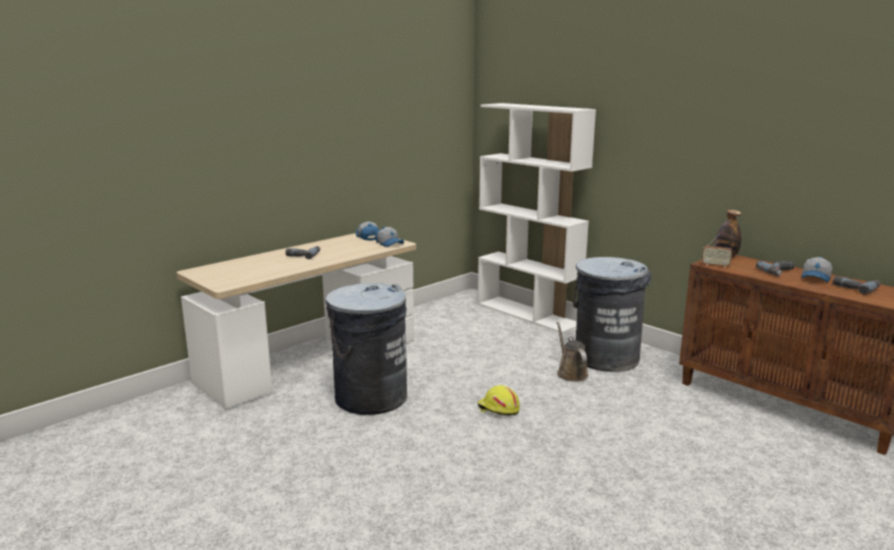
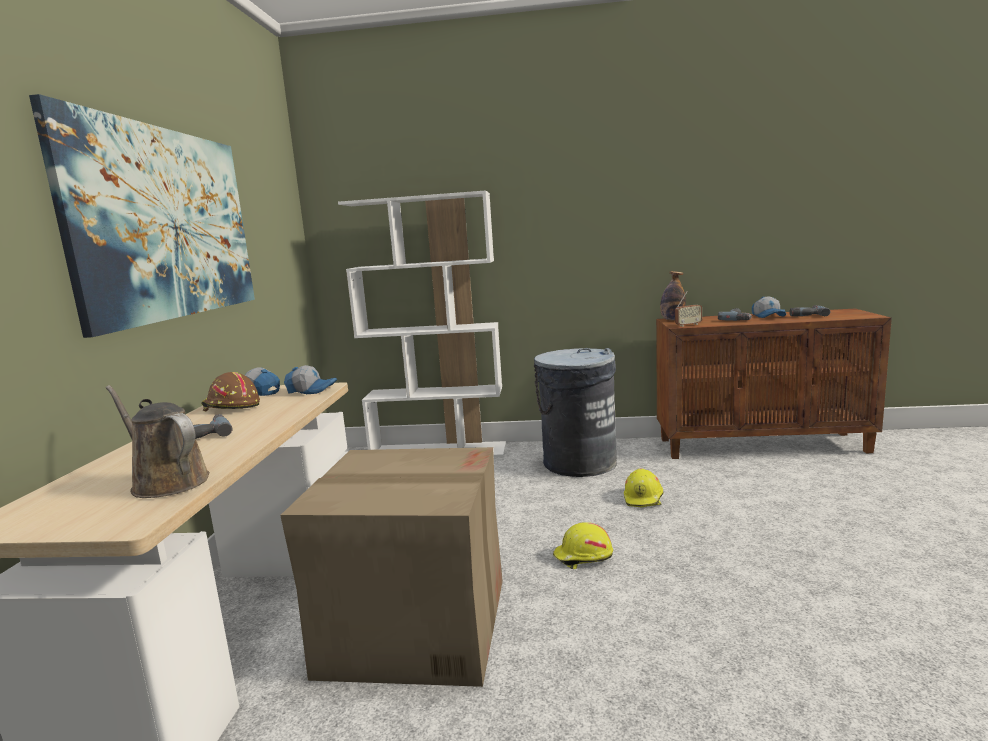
camera: 40 degrees left, 5 degrees down
grey trash can [325,283,408,415] -> cardboard box [280,447,503,687]
brown watering can [557,322,588,382] -> brown watering can moved to [106,385,209,498]
none -> picture [29,94,255,338]
none -> brown hard hat [201,372,260,411]
none -> yellow hard hat [624,468,664,507]

